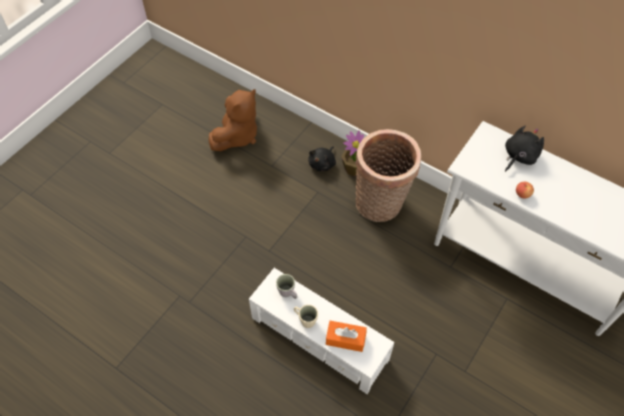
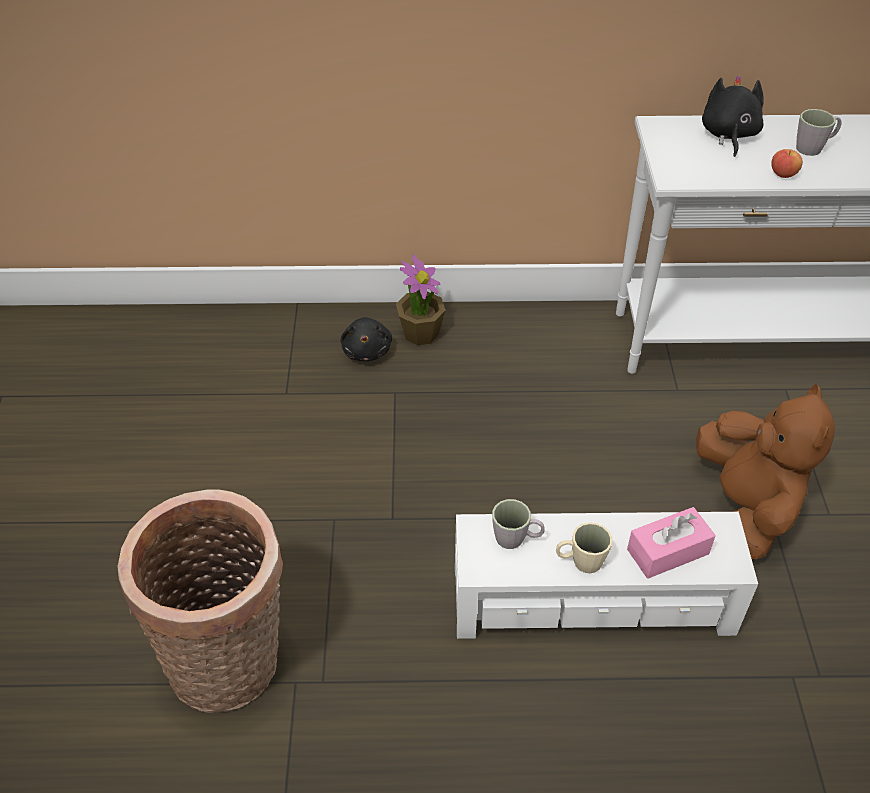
camera: 35 degrees left, 10 degrees down
brown plush toy [208,89,257,151] -> brown plush toy moved to [696,384,835,559]
orange tissue box [326,321,367,352] -> pink tissue box [627,507,716,578]
basket [355,129,421,222] -> basket moved to [117,489,283,713]
none -> grey mug [796,109,841,156]

